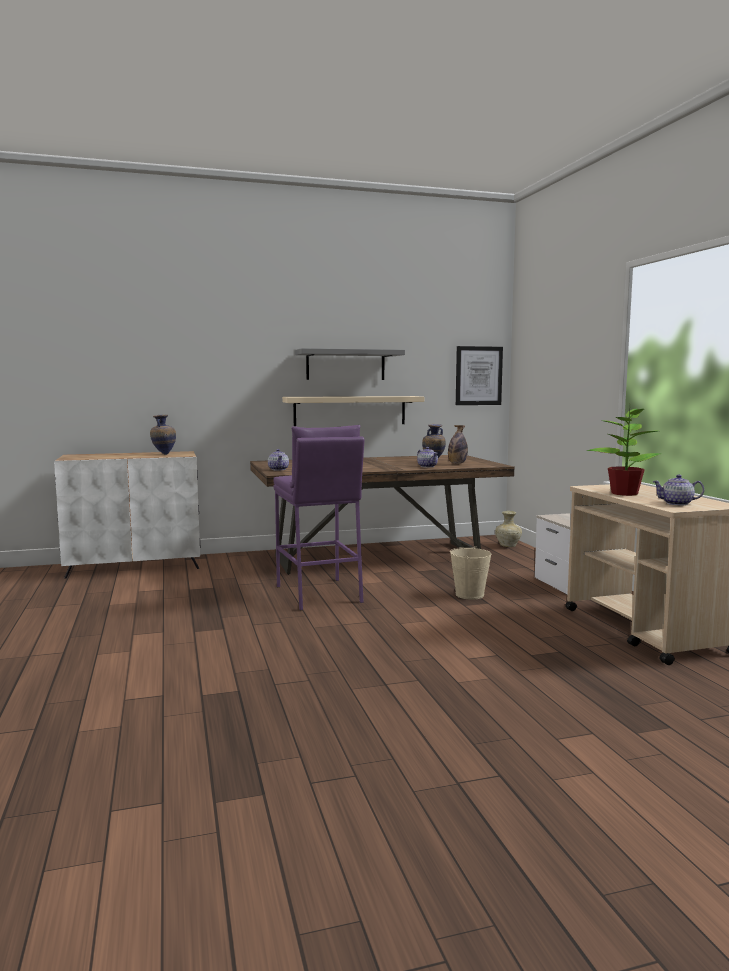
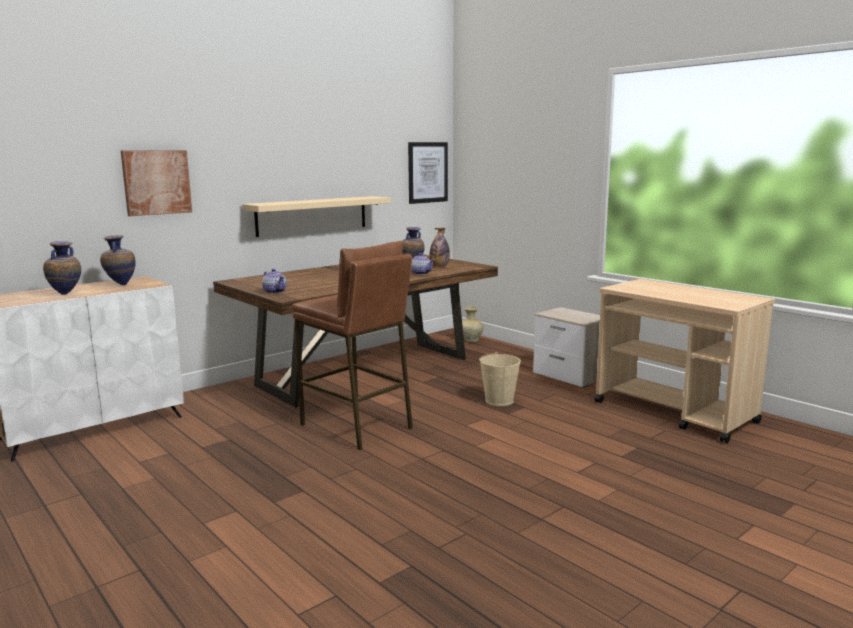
camera: 25 degrees left, 5 degrees up
purple stool [273,425,364,610] -> brown stool [292,241,413,450]
grey shelf [295,348,405,380] -> none
potted plant [587,409,660,496] -> none
teapot [652,475,704,505] -> none
none -> vase [43,241,81,295]
none -> picture [121,150,192,216]

